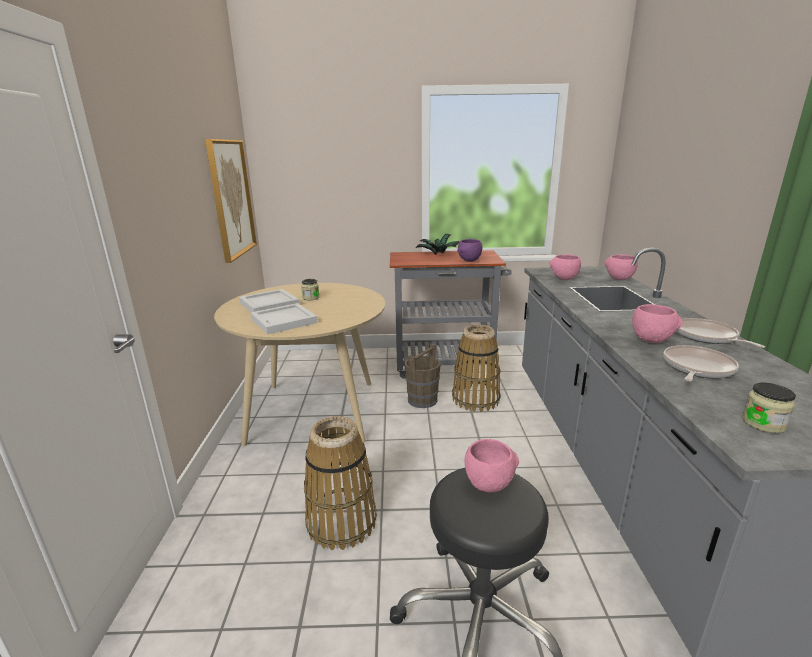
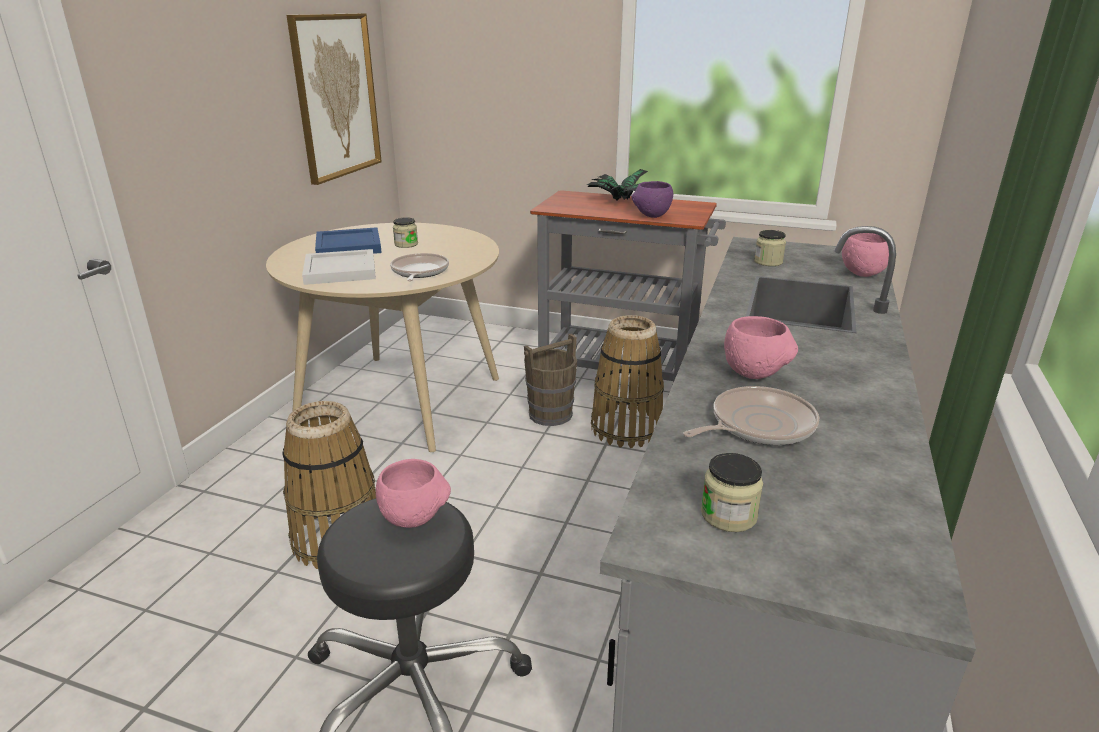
camera: 20 degrees right, 5 degrees up
white tray [239,289,300,312] -> blue tray [315,227,382,254]
pink bowl [549,254,581,280] -> jar [754,230,786,266]
frying pan [677,318,765,348] -> frying pan moved to [390,253,449,281]

